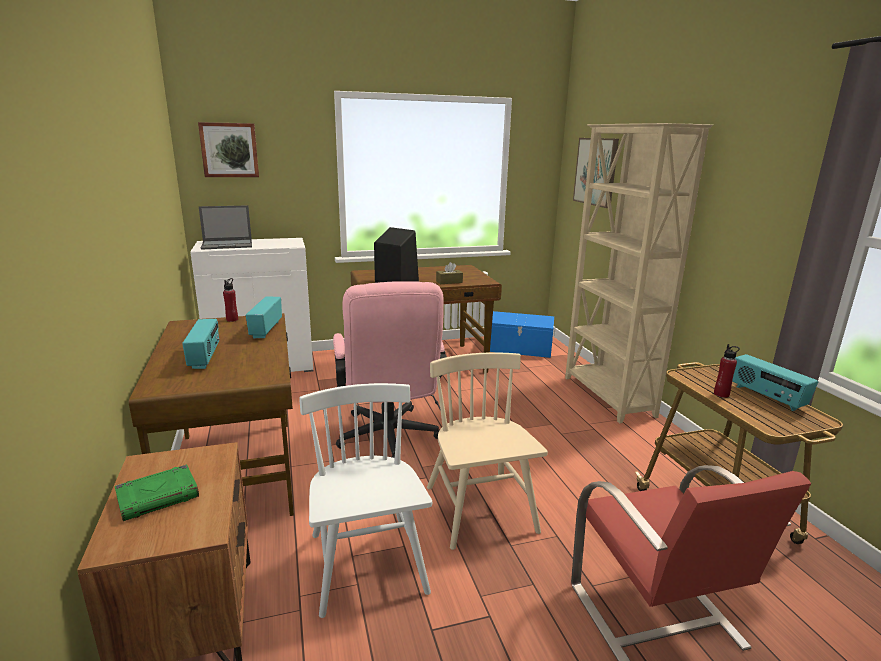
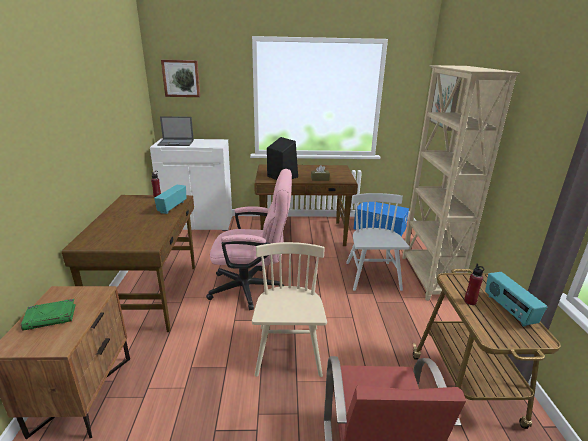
camera: 15 degrees right, 5 degrees up
radio [182,319,219,369] -> none
white chair [299,383,432,618] -> white chair moved to [346,193,410,291]
pink office chair [333,281,447,458] -> pink office chair turned 90 degrees counterclockwise [206,169,292,310]

